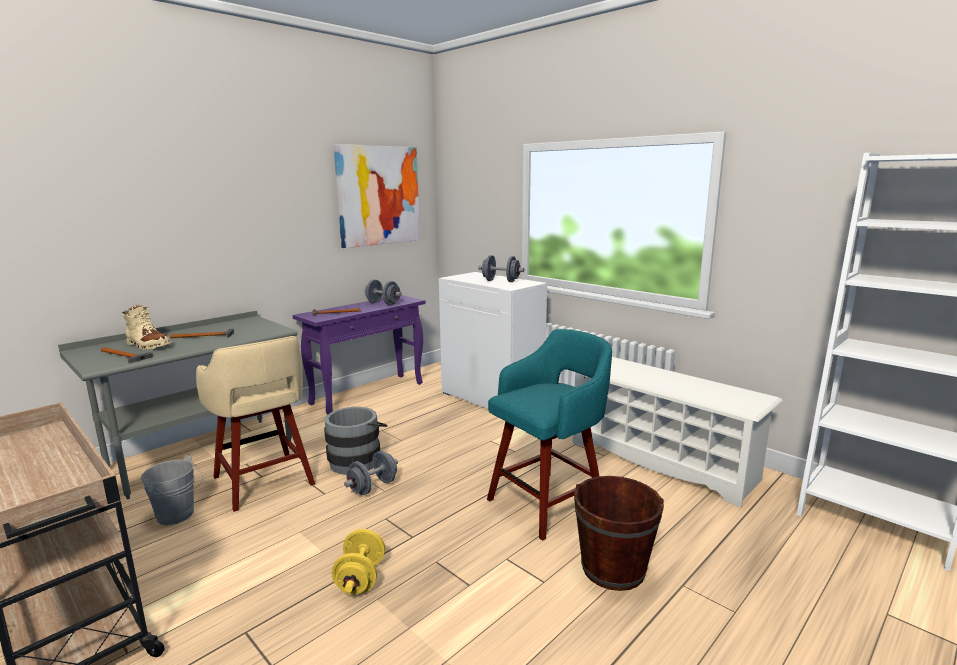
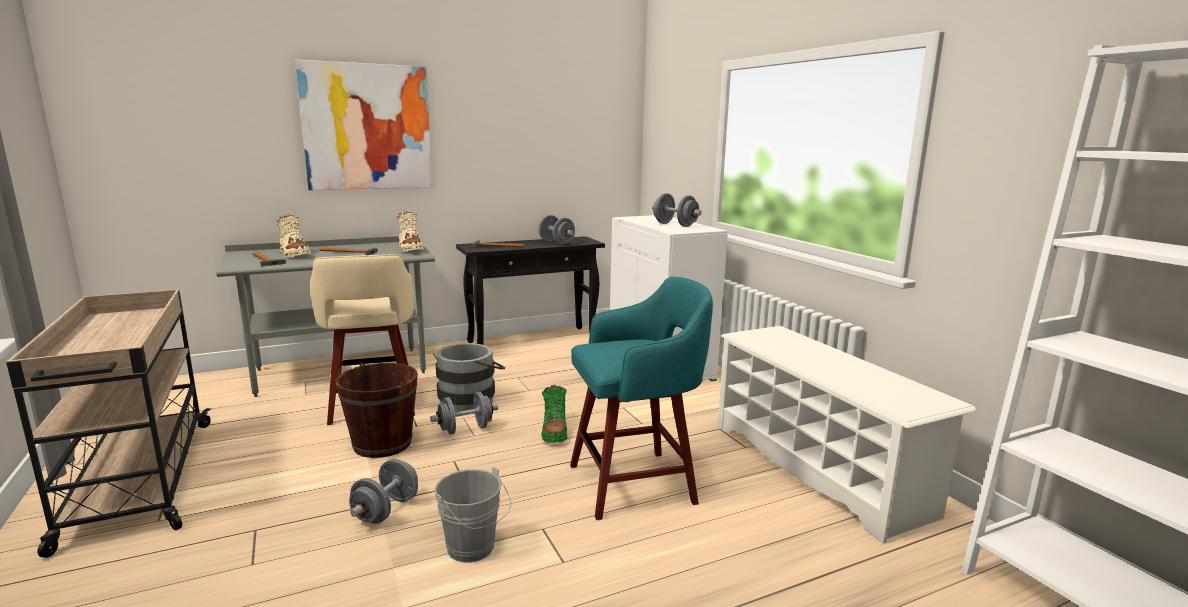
camera: 20 degrees right, 0 degrees up
grey bucket [141,455,203,525] -> grey bucket moved to [434,467,511,563]
purple console table [293,295,426,414] -> black console table [456,236,605,345]
yellow dumbbell [331,529,385,595] -> grey dumbbell [349,459,418,524]
picture [334,144,420,248] -> picture moved to [295,60,432,190]
brown bucket [574,476,664,591] -> brown bucket moved to [336,363,418,458]
none -> beige boot [396,211,424,253]
none -> green boot [542,385,567,443]

